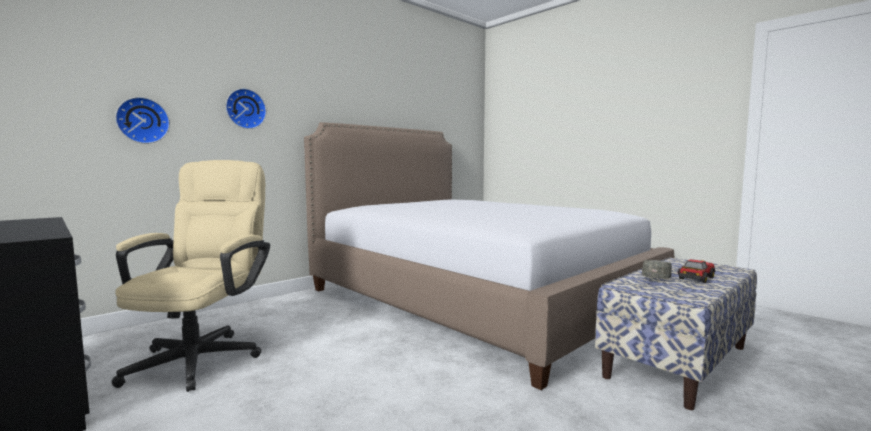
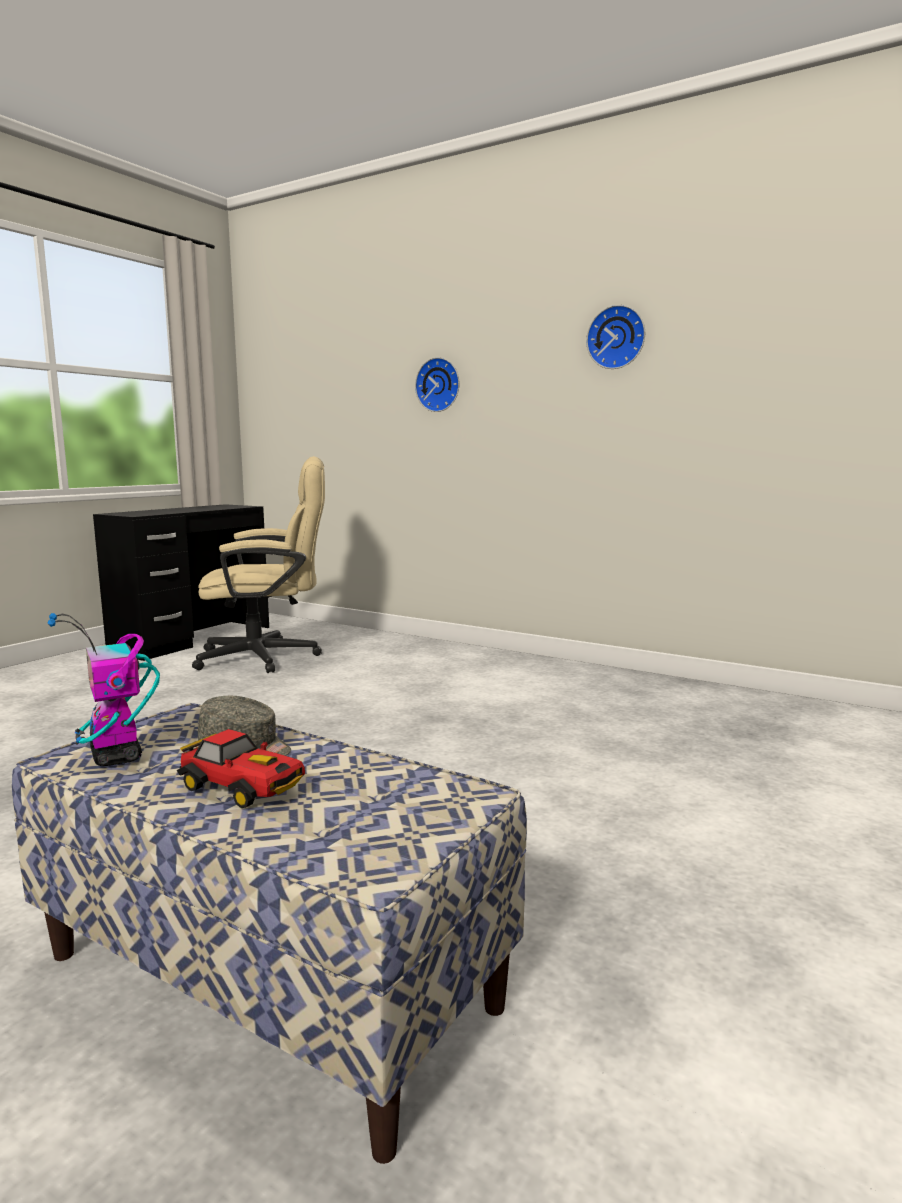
camera: 75 degrees right, 5 degrees up
wall clock [115,97,170,144] -> wall clock moved to [586,305,645,369]
bed [304,122,674,390] -> none
none -> toy robot [47,613,160,766]

